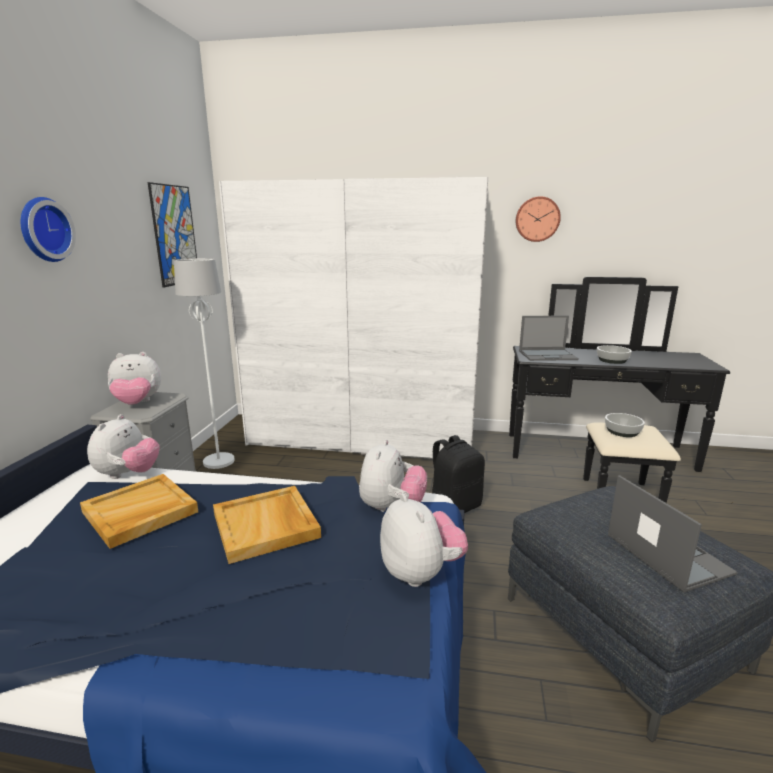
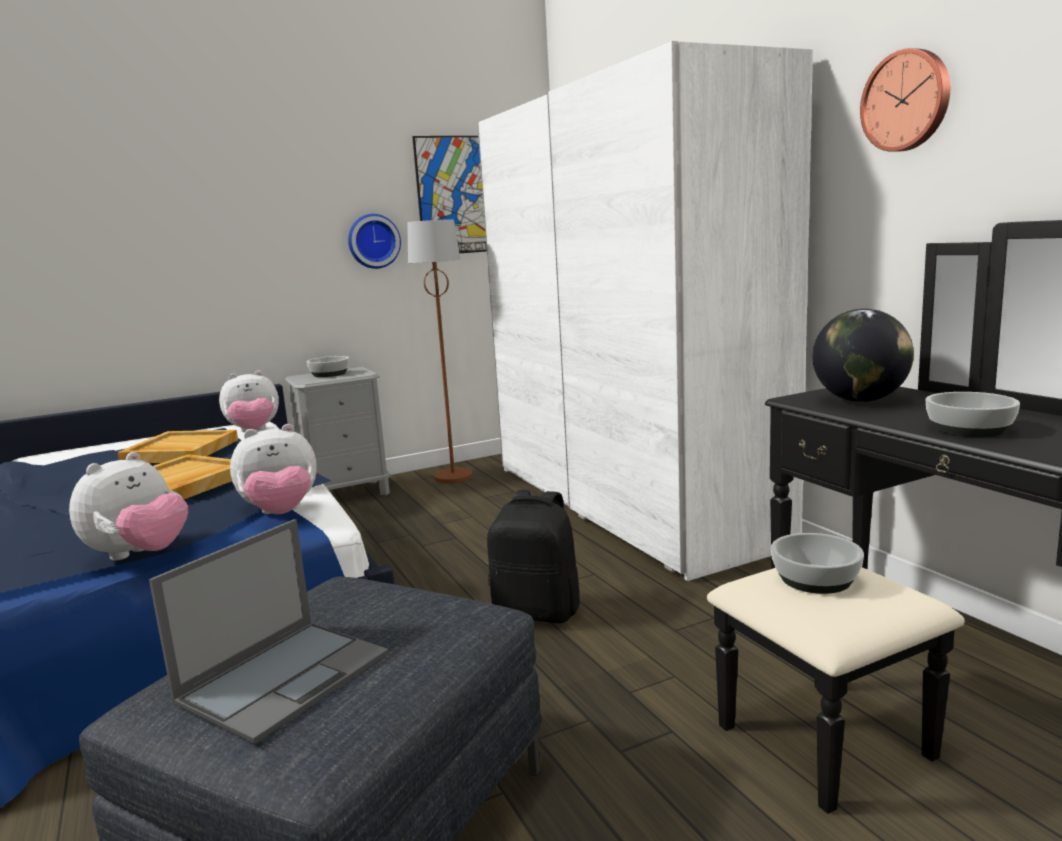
camera: 55 degrees right, 5 degrees down
wall clock [21,197,76,262] -> wall clock moved to [348,214,401,269]
plush toy [108,352,161,405] -> bowl [307,356,349,377]
white floor lamp [174,258,235,469] -> brown floor lamp [407,219,472,483]
laptop [519,315,579,361] -> globe [813,309,914,402]

